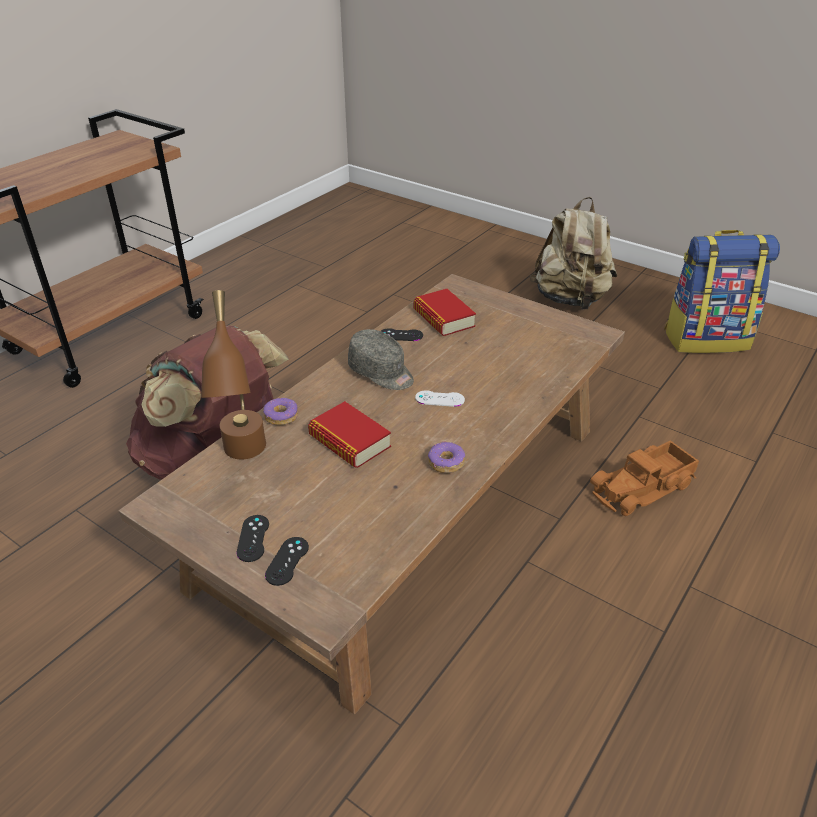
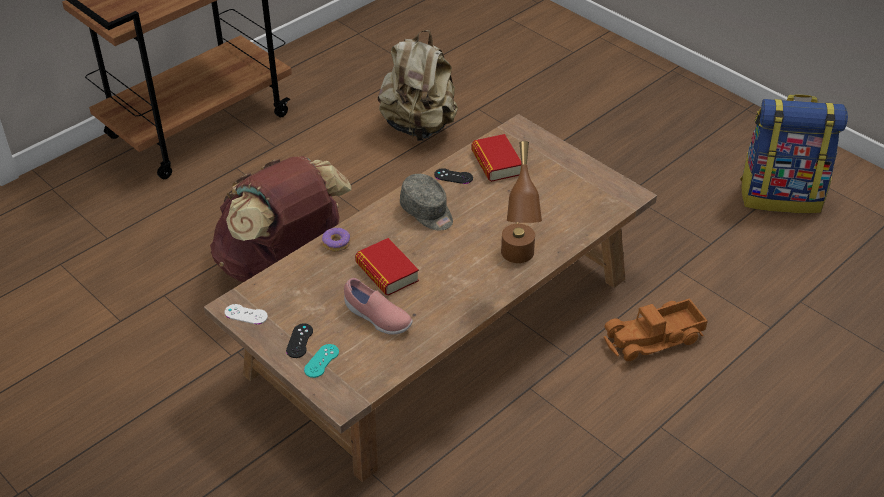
camera: 10 degrees right, 5 degrees up
brown table lamp [201,290,266,459] -> brown table lamp moved to [501,141,542,263]
black game controller [265,537,309,586] -> turquoise game controller [304,344,339,378]
white game controller [415,390,465,407] -> white game controller moved to [225,304,268,324]
donut [428,441,465,474] -> none
beige backpack [530,197,617,310] -> beige backpack moved to [378,30,458,141]
none -> pink shoe [344,278,413,335]

